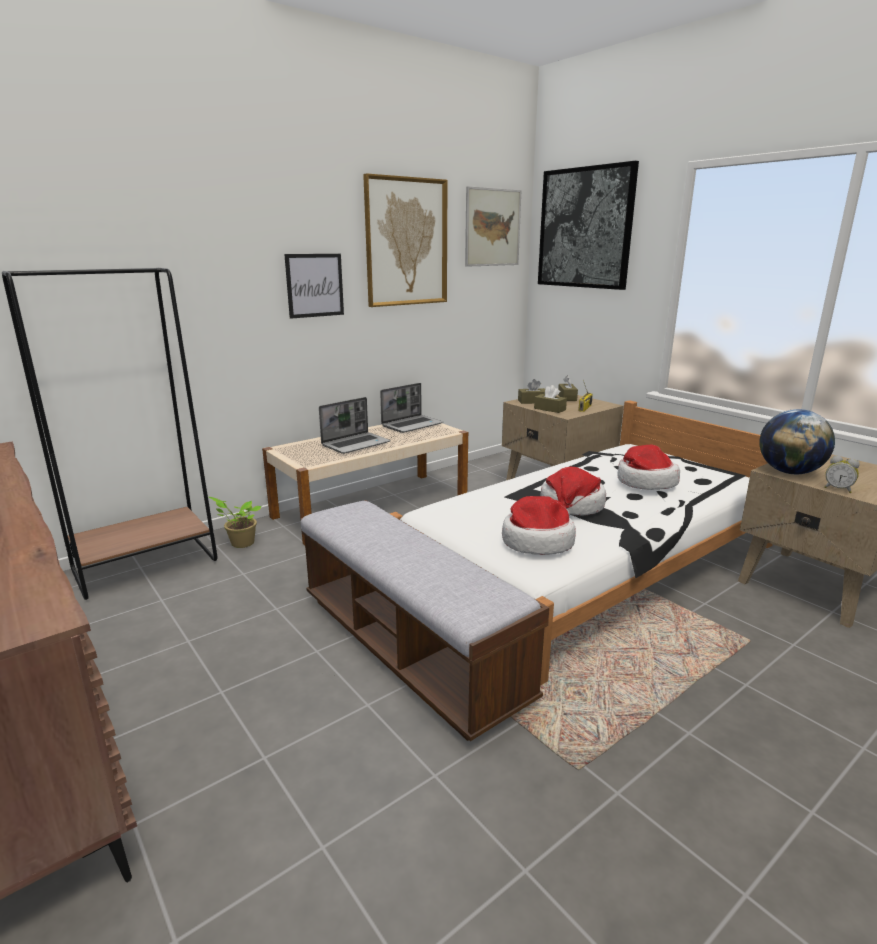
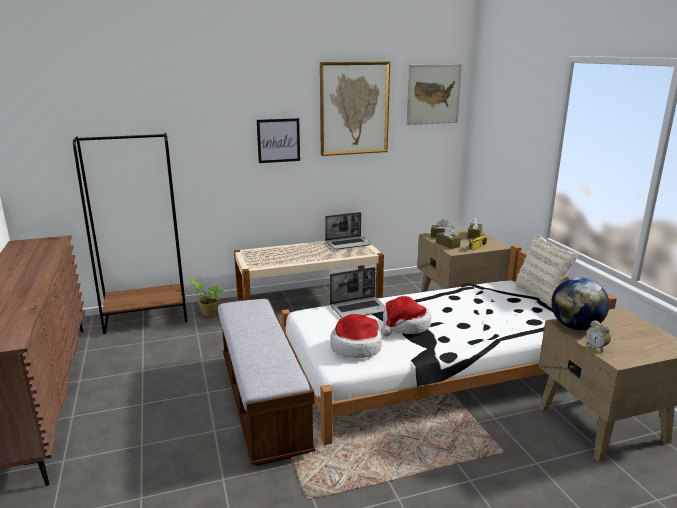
camera: 20 degrees right, 0 degrees up
laptop [319,397,390,454] -> laptop moved to [330,267,386,318]
picture [538,161,639,290] -> none
hat [617,445,680,490] -> none
none -> beige pillow [515,235,578,308]

